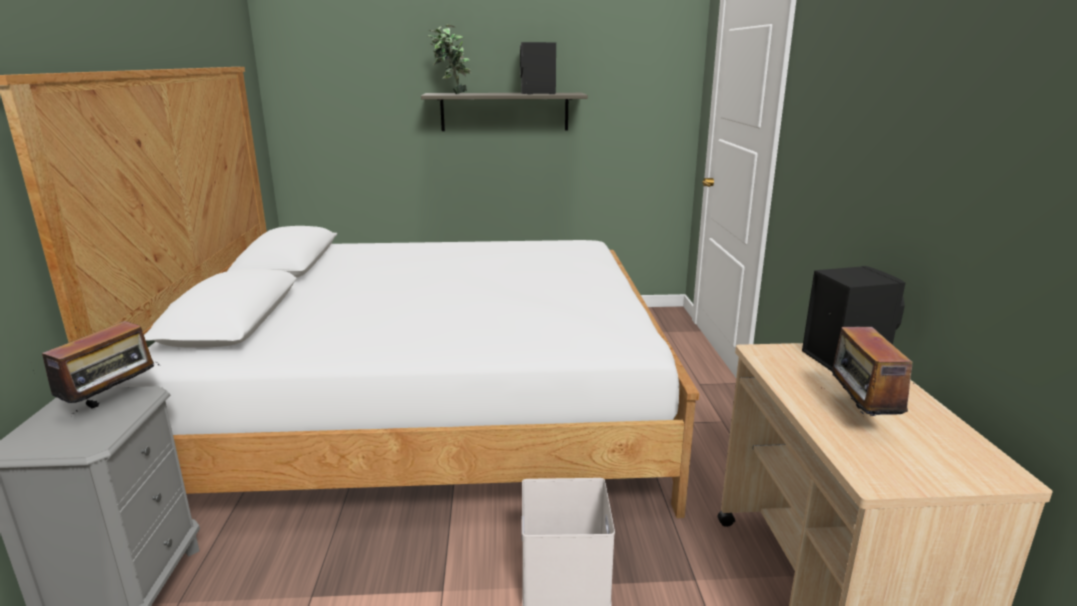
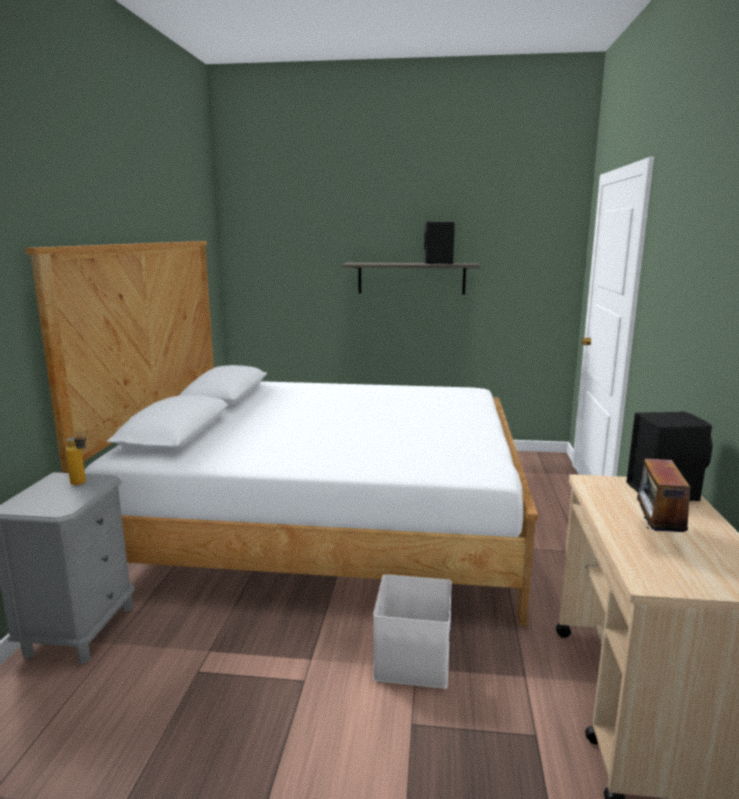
camera: 10 degrees right, 5 degrees down
radio [33,321,159,414] -> bottle [66,431,86,485]
potted plant [427,24,471,94] -> none

